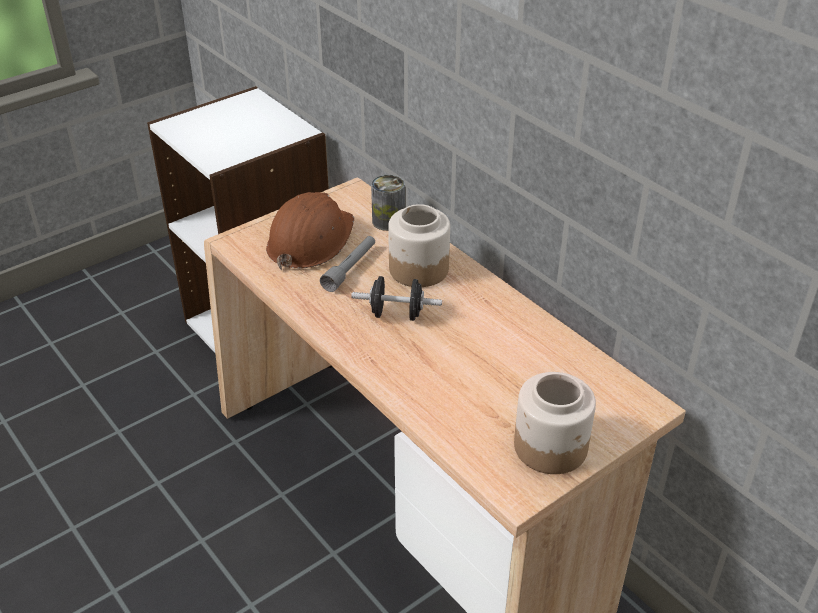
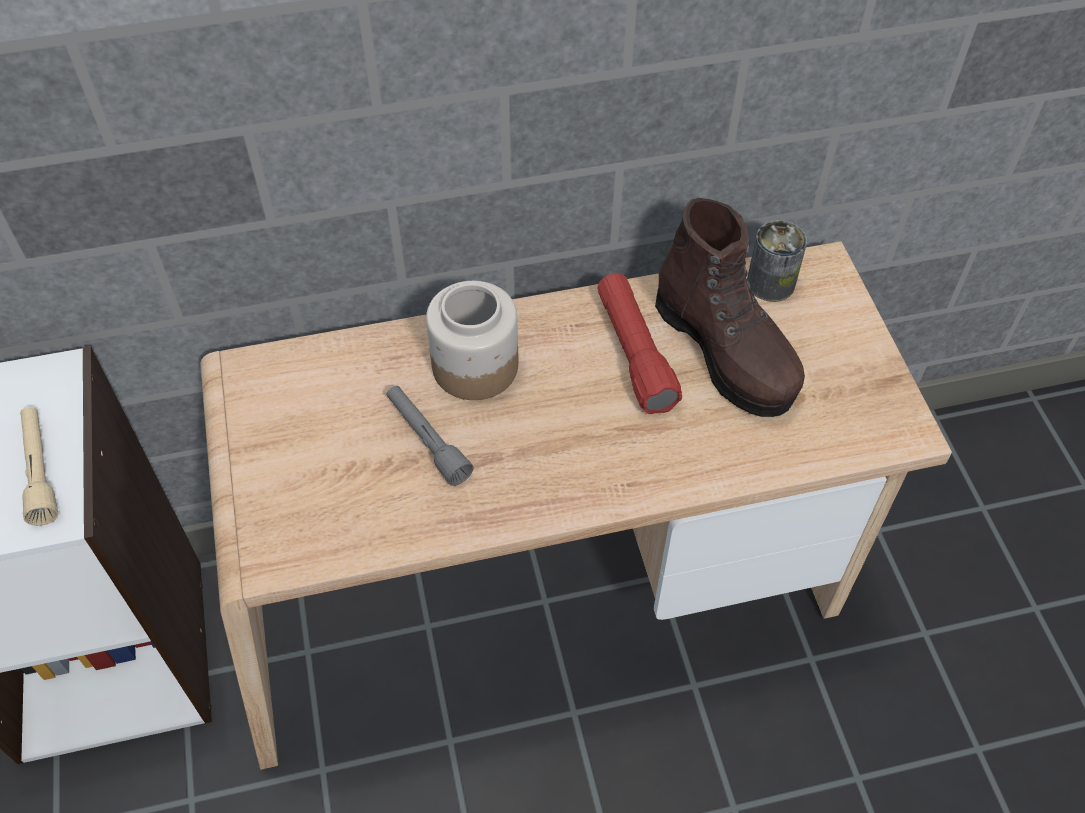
camera: 65 degrees left, 15 degrees up
brown hard hat [266,192,354,271] -> none
black dumbbell [351,276,442,321] -> none
can [371,175,405,231] -> can moved to [747,220,807,302]
jar [514,372,596,474] -> none
none -> beige flashlight [20,407,58,526]
none -> red flashlight [597,273,682,414]
none -> brown boot [655,198,805,417]

